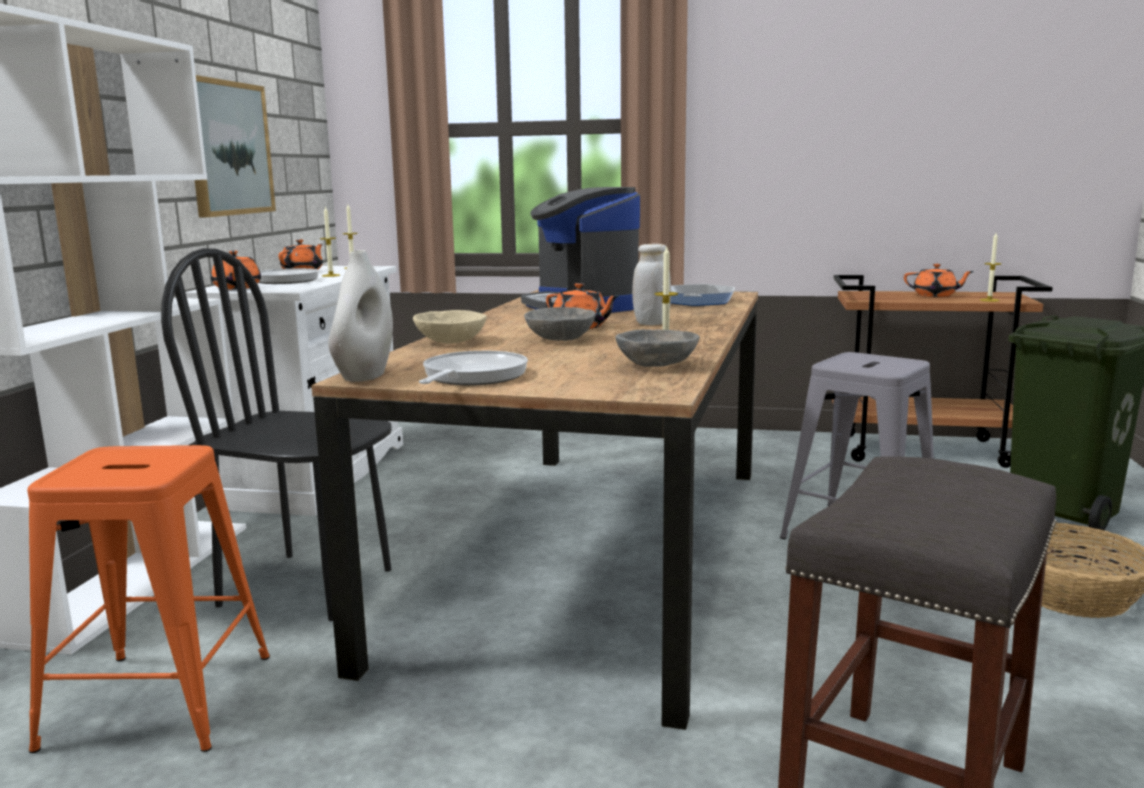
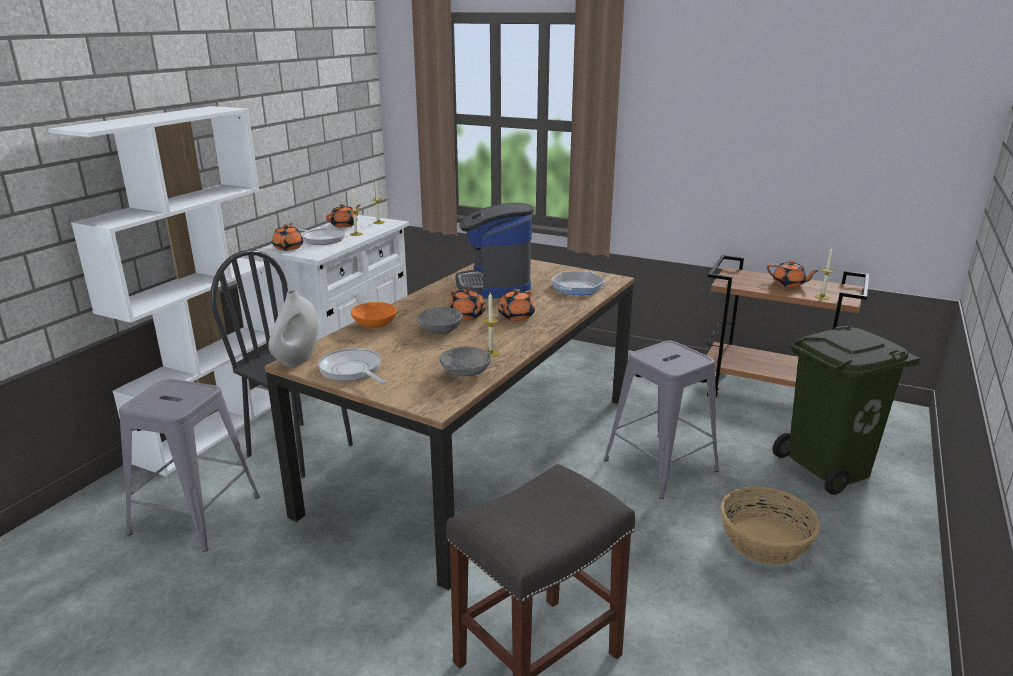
camera: 15 degrees right, 10 degrees up
orange stool [27,445,270,753] -> grey stool [119,379,260,552]
picture [195,75,276,217] -> none
beige bowl [413,310,487,344] -> orange bowl [351,302,397,328]
frying pan [419,351,528,385] -> frying pan turned 75 degrees counterclockwise [318,348,386,384]
white jar [632,244,671,325] -> orange teapot [498,289,535,321]

